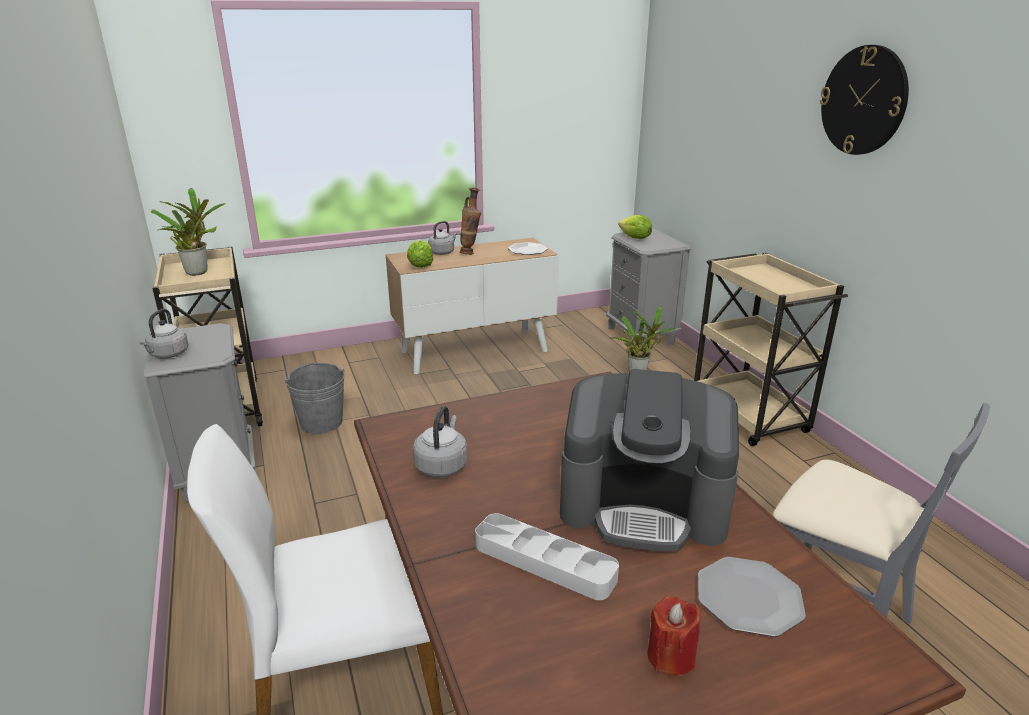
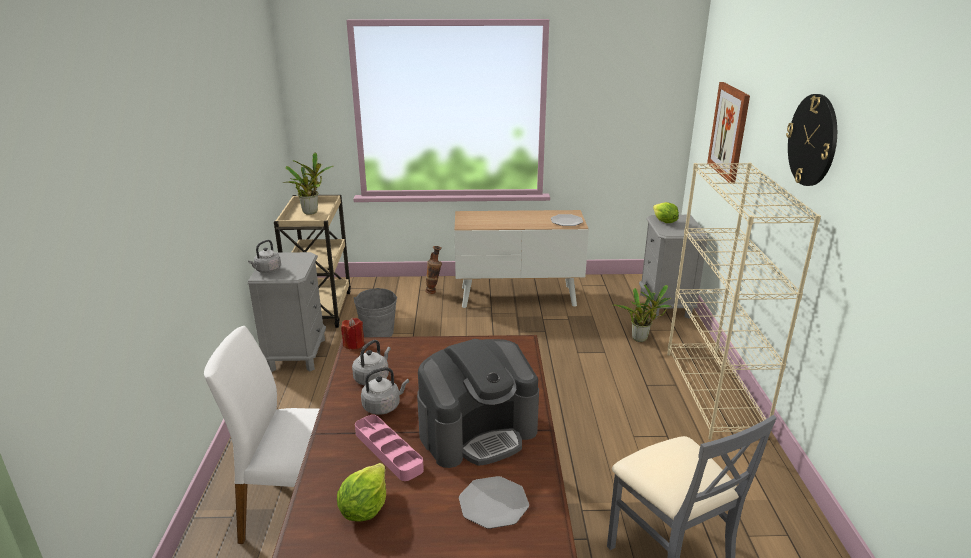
camera: 20 degrees right, 0 degrees up
lettuce [407,240,433,268] -> lettuce moved to [337,463,386,522]
grey kettle [428,221,458,255] -> grey kettle moved to [361,367,409,415]
vase [460,188,481,255] -> vase moved to [425,246,442,294]
grey tray [475,513,619,600] -> pink tray [355,415,424,481]
coffee machine [560,369,739,551] -> coffee machine turned 60 degrees counterclockwise [417,339,539,468]
red candle [647,596,701,676] -> red candle moved to [341,318,364,350]
beige cart [694,252,848,446] -> beige bookcase [667,163,821,440]
none -> picture [707,82,750,182]

